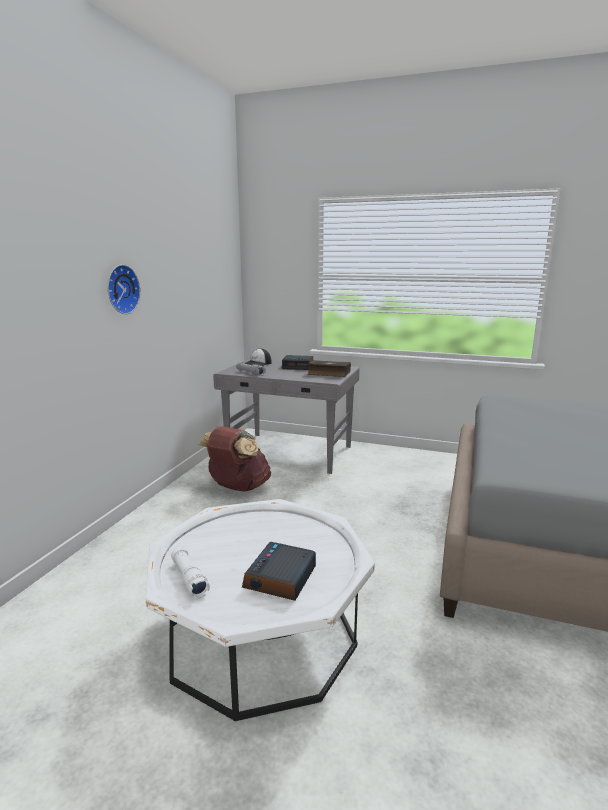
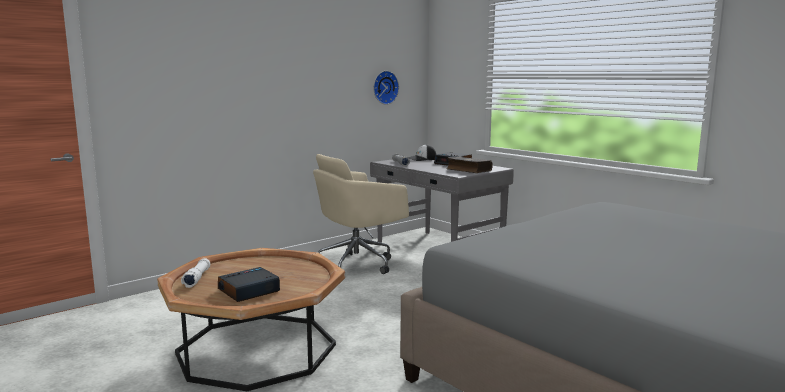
camera: 30 degrees right, 5 degrees down
wall clock [108,264,140,314] -> wall clock moved to [373,71,399,105]
white coffee table [146,499,375,721] -> brown coffee table [157,248,345,391]
brown backpack [198,426,271,491] -> beige office chair [313,154,409,274]

